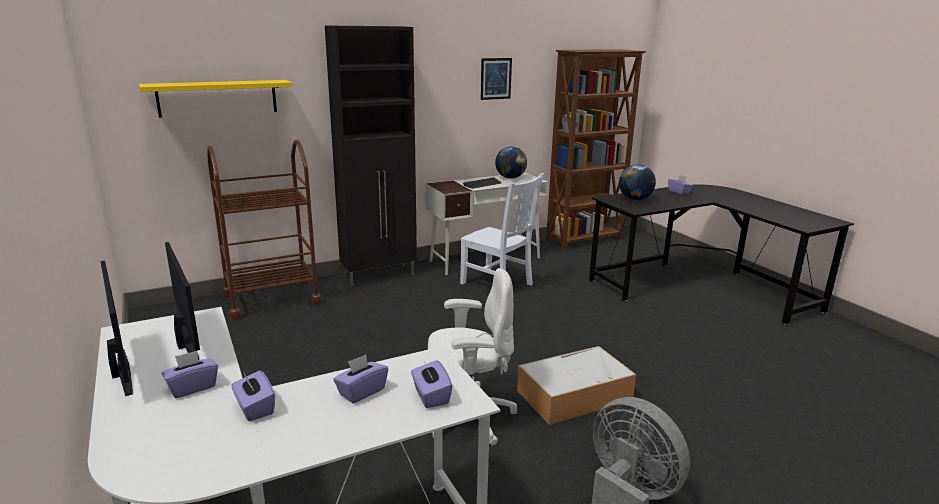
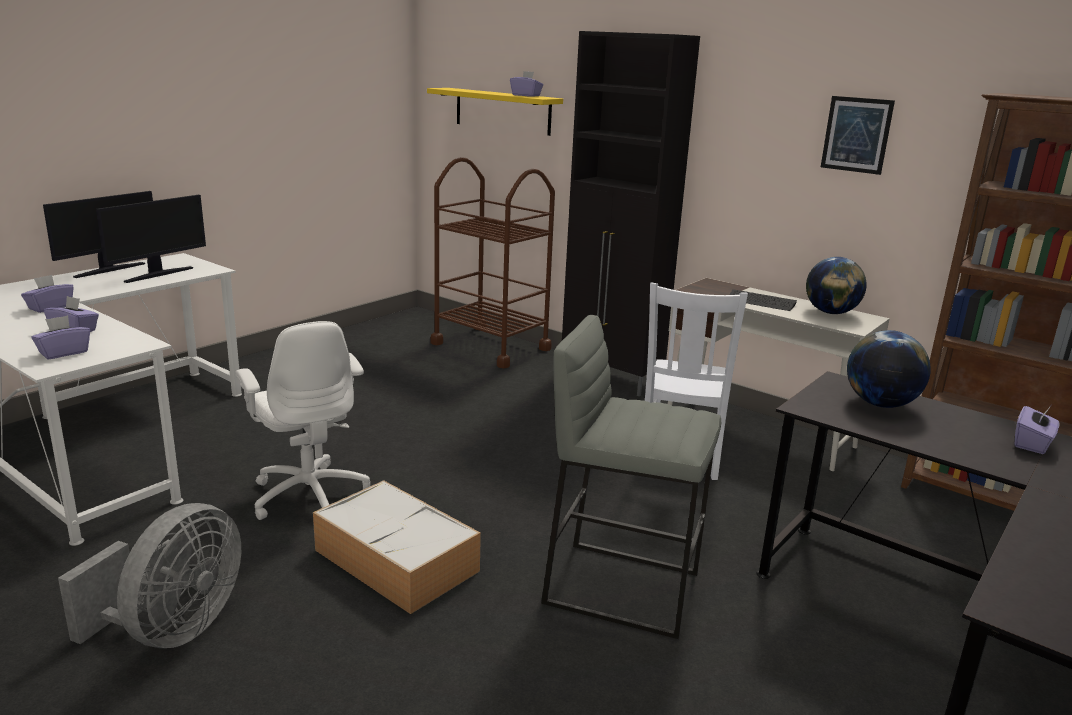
camera: 65 degrees right, 0 degrees up
purple tissue box [162,351,218,398] -> purple tissue box moved to [510,71,543,97]
none -> grey stool [541,315,721,639]

